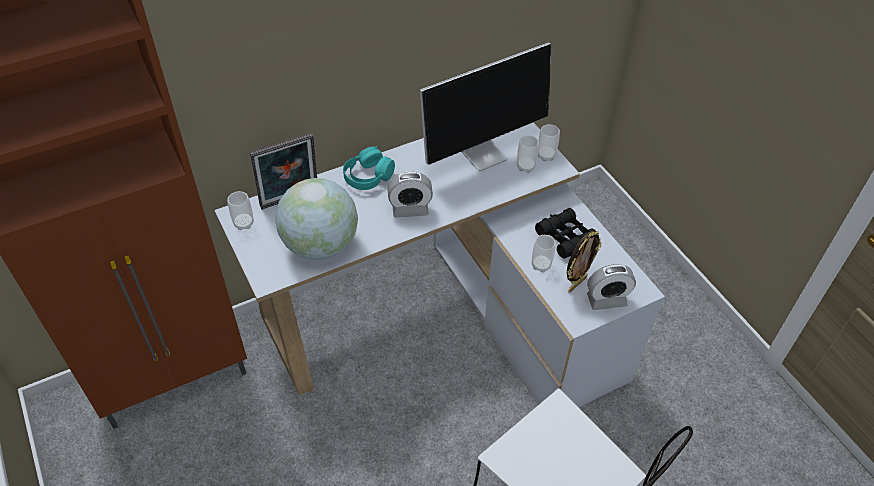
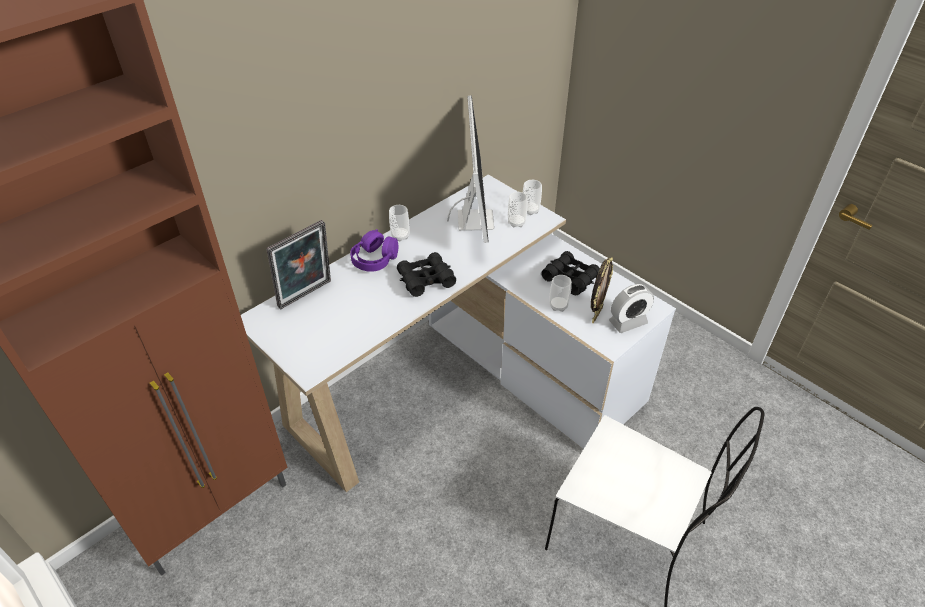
camera: 15 degrees left, 5 degrees down
cup [227,191,254,230] -> cup moved to [389,205,409,241]
globe [275,178,358,260] -> none
turquoise headphones [343,146,395,190] -> purple headphones [350,229,398,272]
alarm clock [387,172,433,218] -> black binoculars [397,252,456,297]
monitor [420,42,551,171] -> monitor turned 45 degrees counterclockwise [447,95,494,243]

